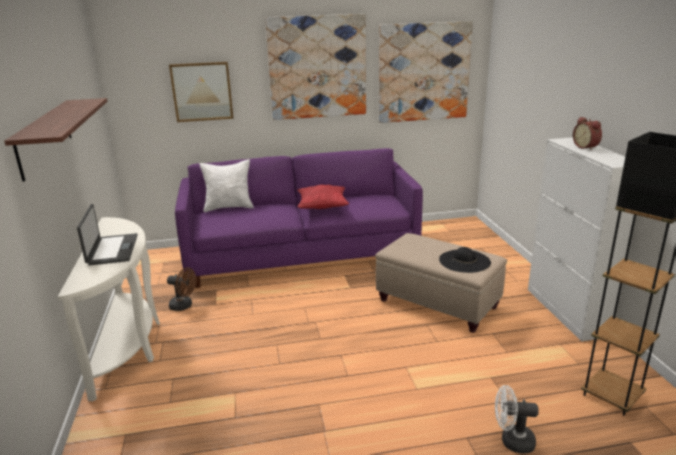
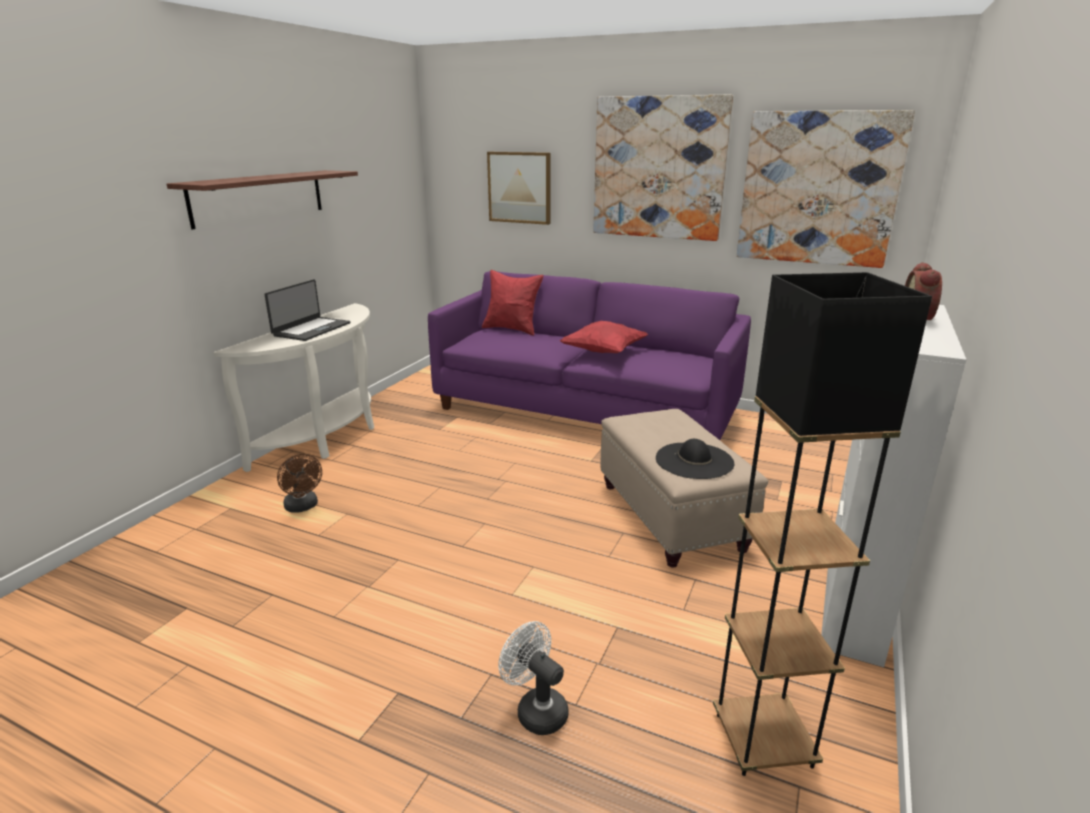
camera: 35 degrees right, 0 degrees up
brown fan [167,268,196,311] -> brown fan moved to [277,454,322,513]
white pillow [200,159,254,212] -> red pillow [482,270,544,335]

